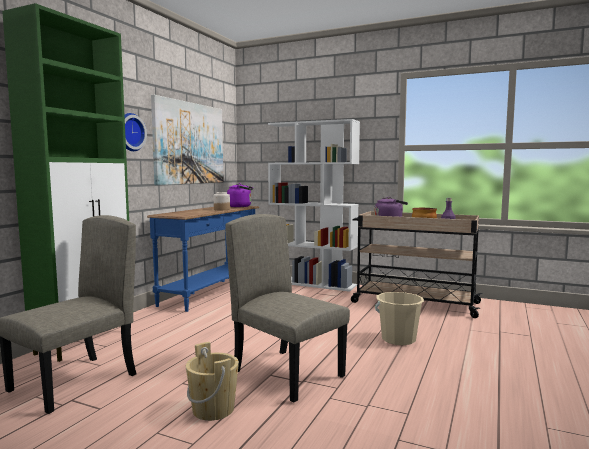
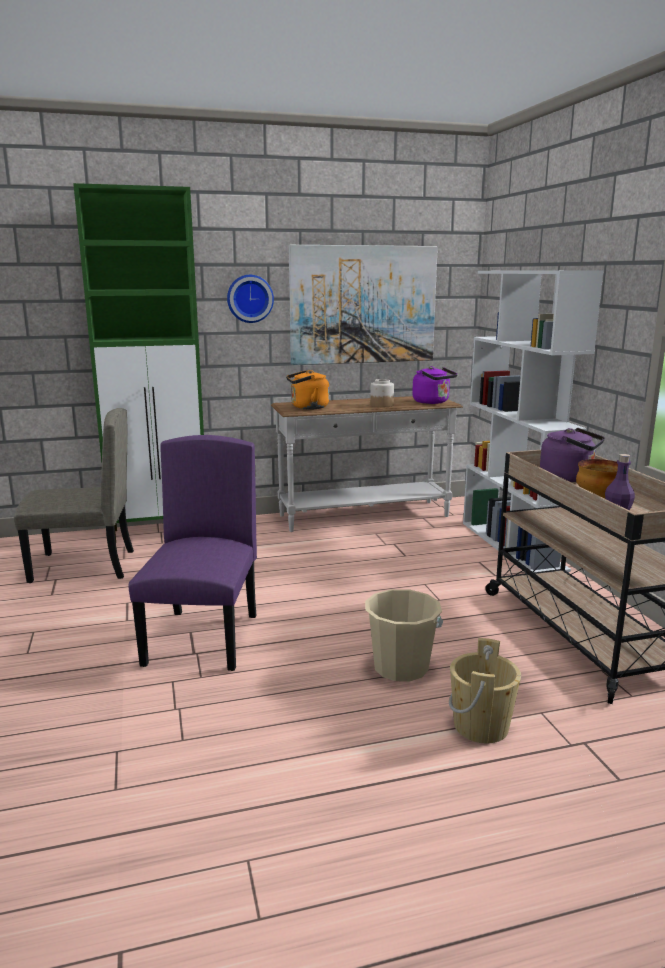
camera: 50 degrees right, 10 degrees up
blue console table [147,206,259,312] -> white console table [271,396,463,532]
beige bucket [186,342,239,421] -> beige bucket moved to [449,638,521,743]
beige chair [225,214,350,402] -> purple chair [128,435,257,671]
none -> orange kettle [286,370,329,410]

